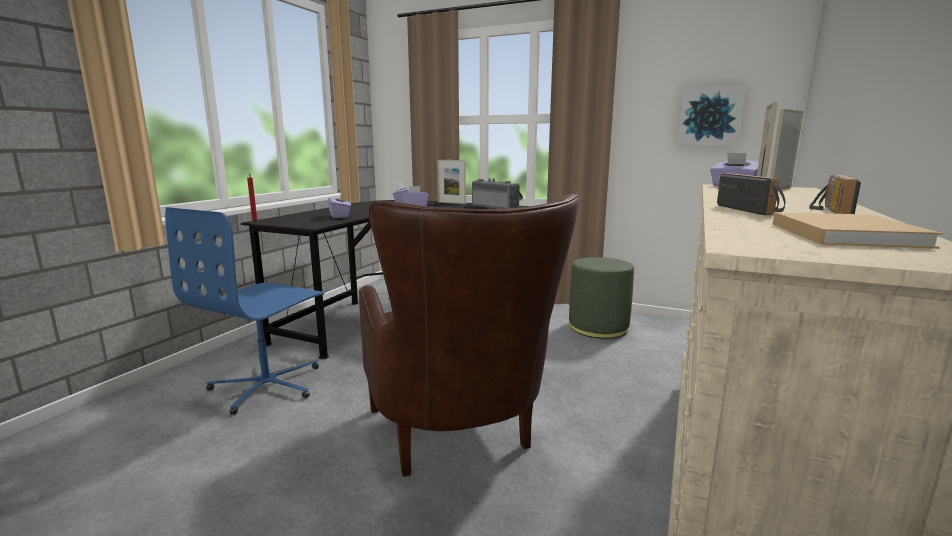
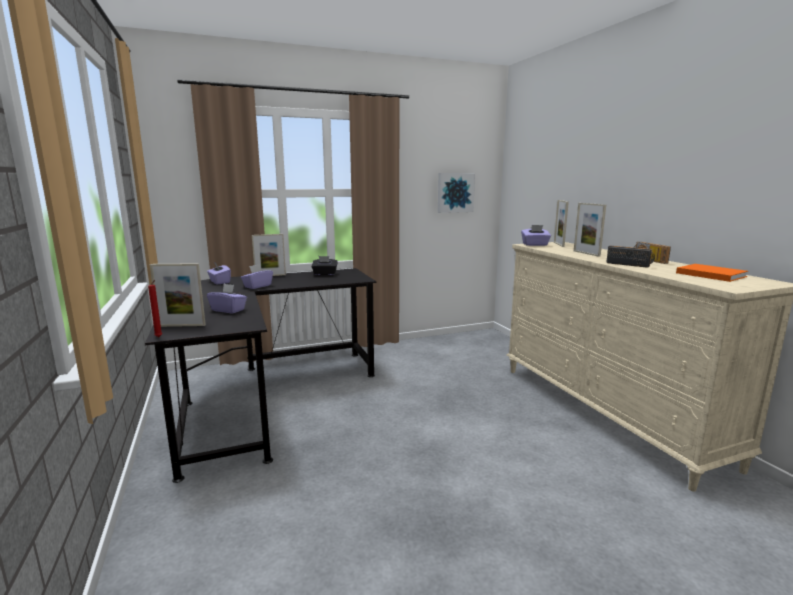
camera: 45 degrees left, 0 degrees up
blue office chair [165,207,324,415] -> none
brown armchair [359,194,579,477] -> none
radio [472,178,523,209] -> black tissue box [312,256,338,275]
green ottoman [569,257,634,339] -> none
beige book [773,212,943,249] -> orange book [676,264,748,282]
none -> picture frame [150,263,206,327]

